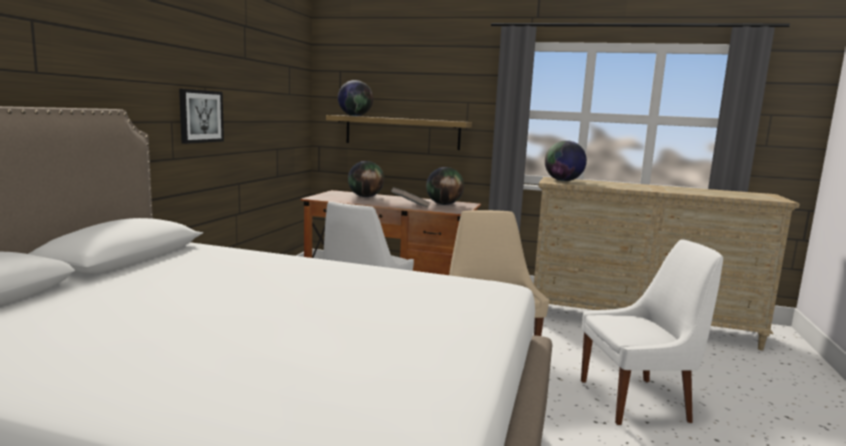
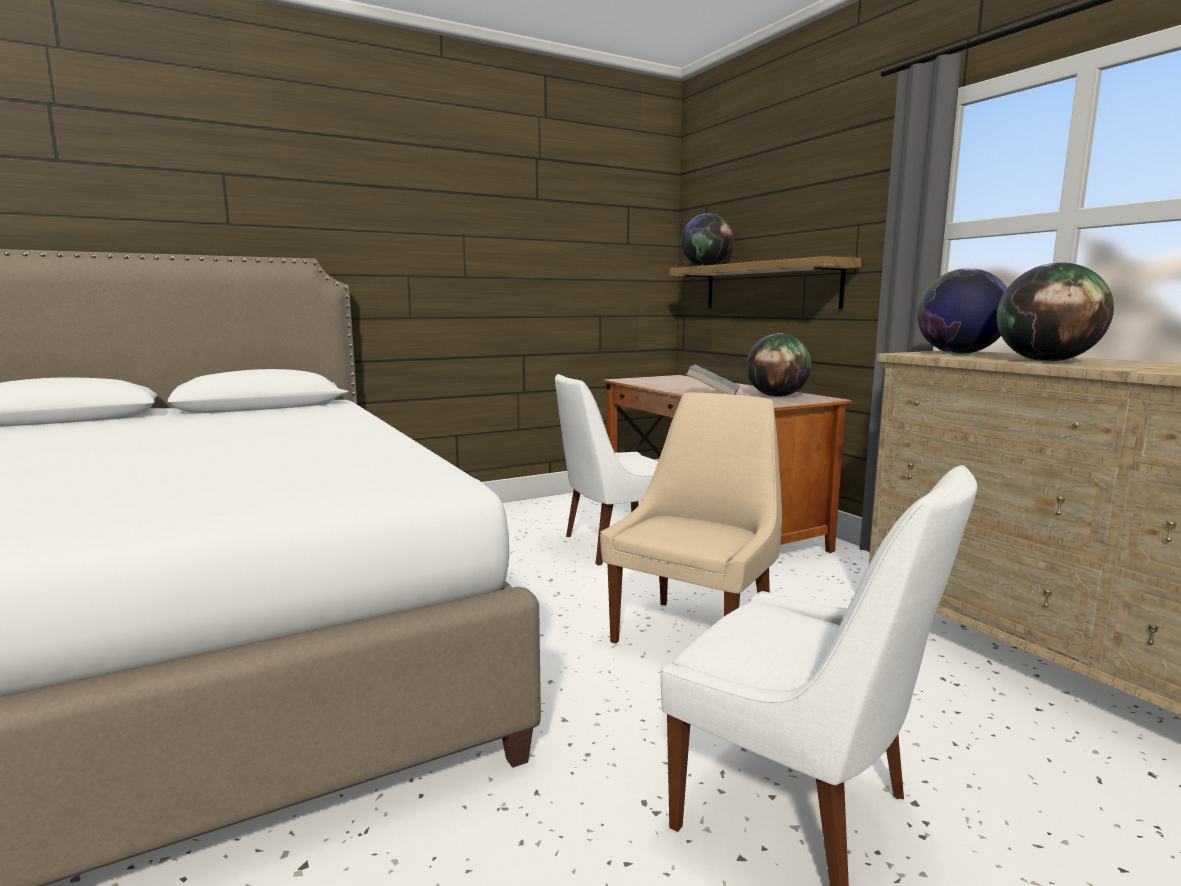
camera: 45 degrees right, 0 degrees up
picture [179,89,224,144] -> none
globe [348,161,384,197] -> globe moved to [997,263,1114,362]

